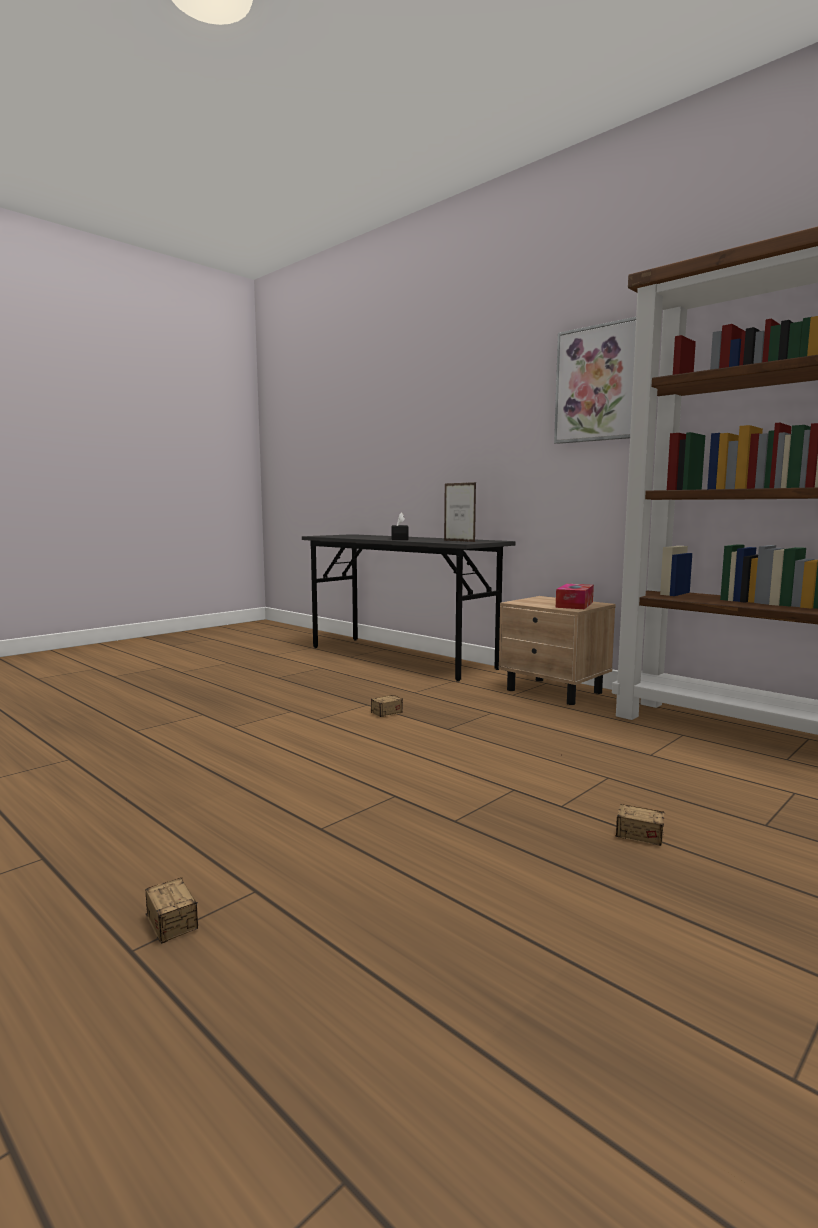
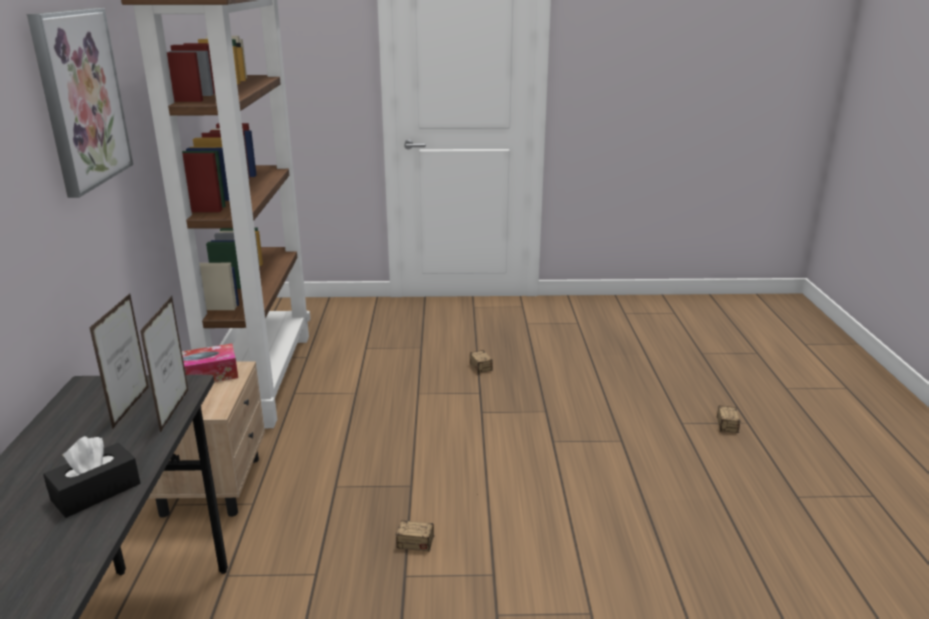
camera: 135 degrees left, 15 degrees up
none -> picture frame [140,296,188,433]

